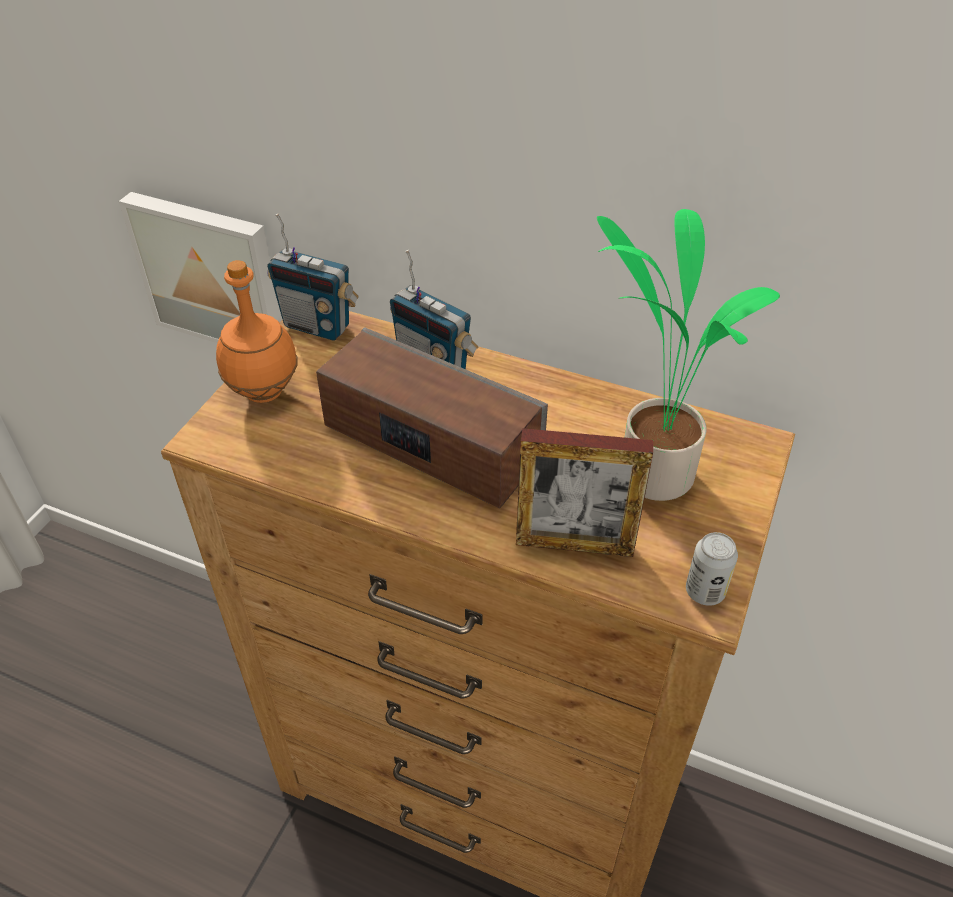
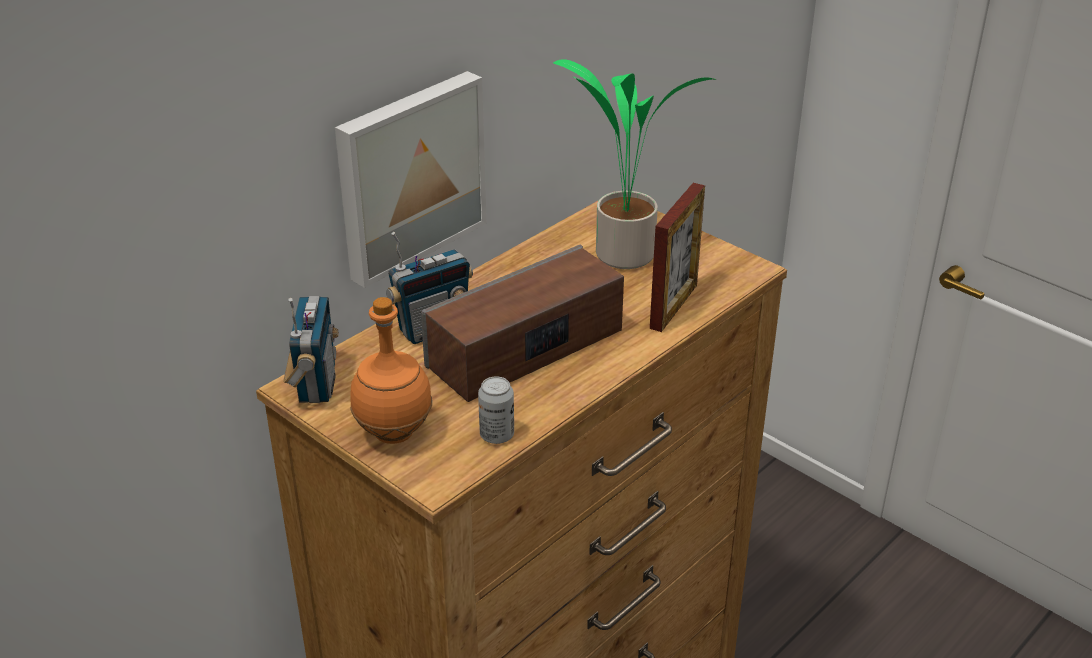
camera: 70 degrees left, 10 degrees down
picture [119,192,281,343] -> picture moved to [335,71,487,288]
radio [267,213,359,341] -> radio turned 45 degrees counterclockwise [283,296,339,403]
can [686,532,738,606] -> can moved to [478,376,514,444]

